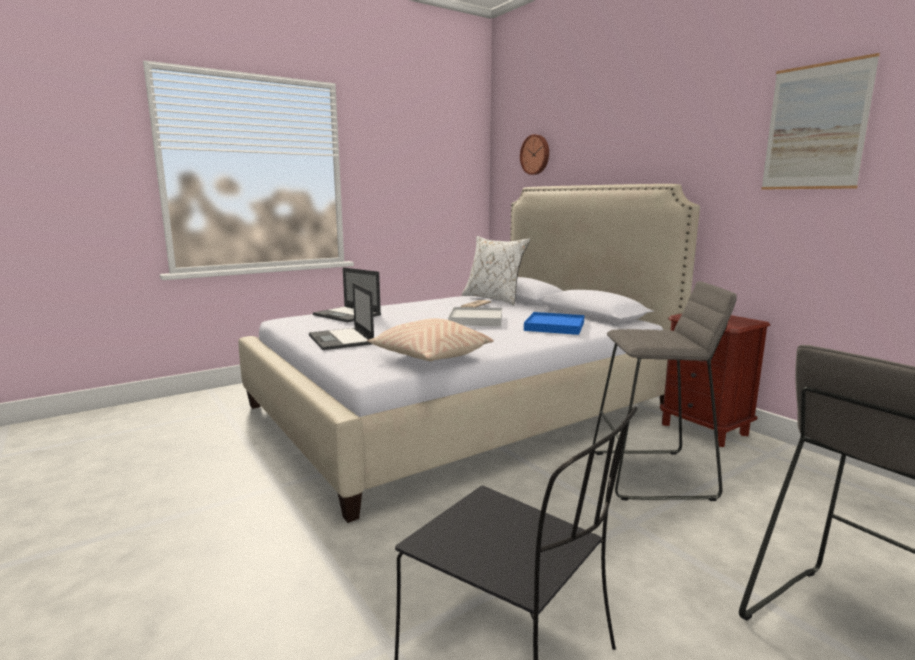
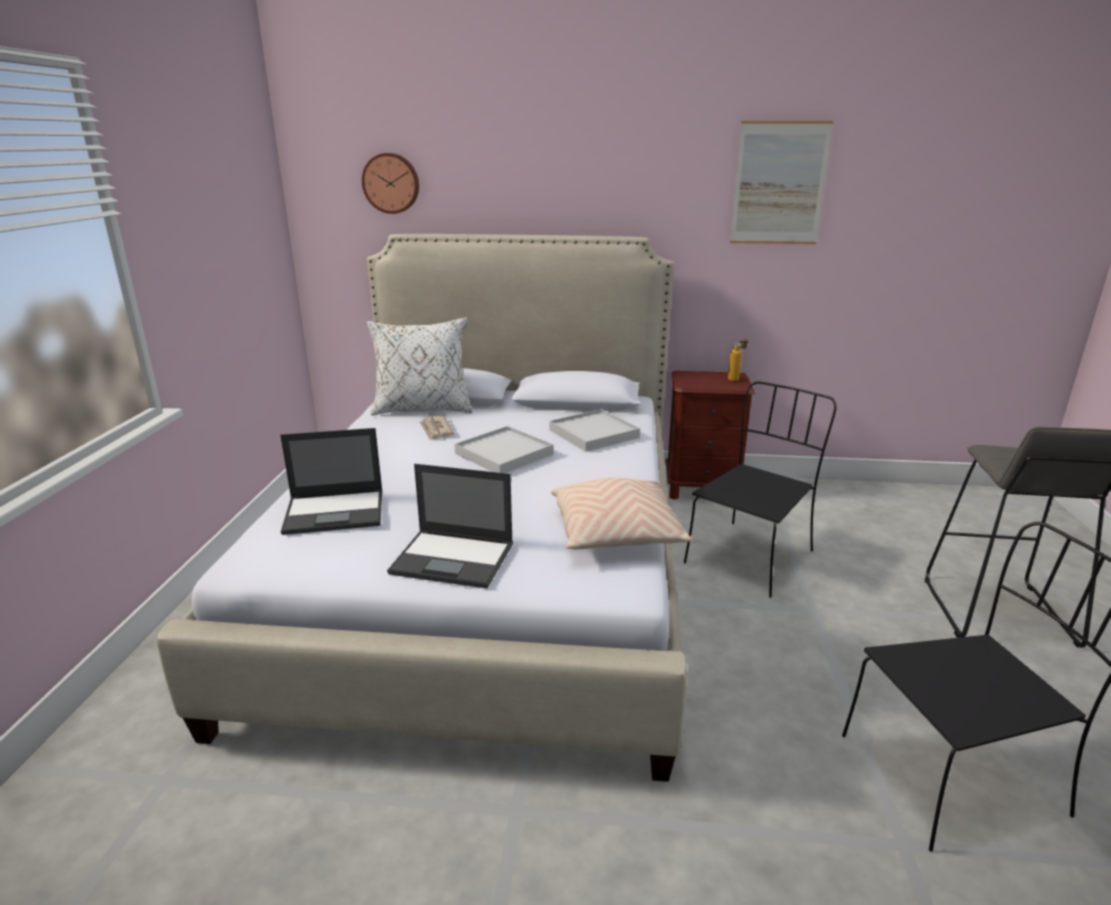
camera: 50 degrees left, 10 degrees up
blue tray [524,312,584,335] -> white tray [549,409,640,452]
grey stool [593,281,737,501] -> black chair [684,381,837,598]
none -> bottle [728,335,748,381]

